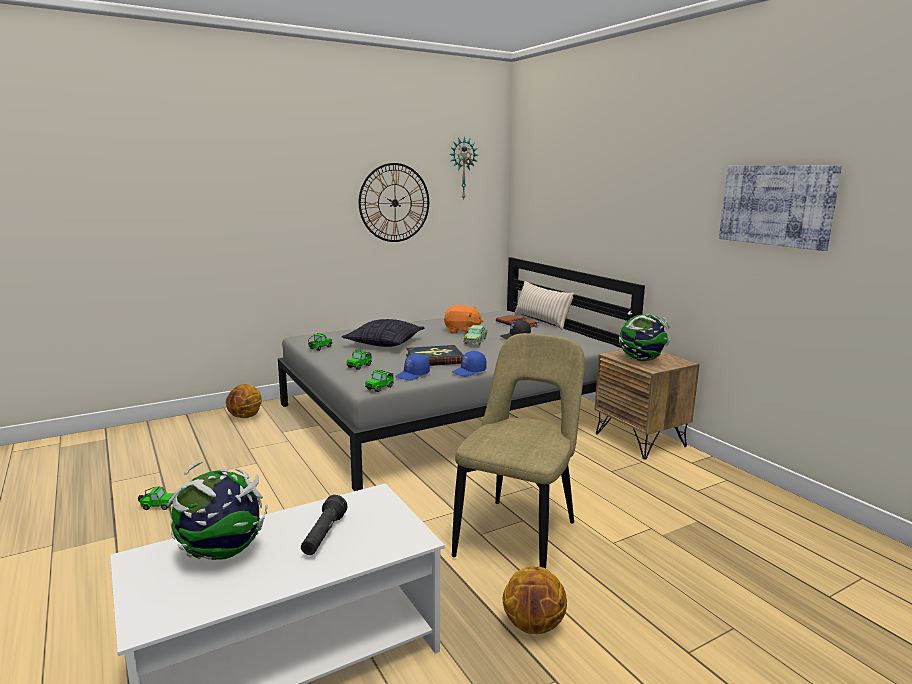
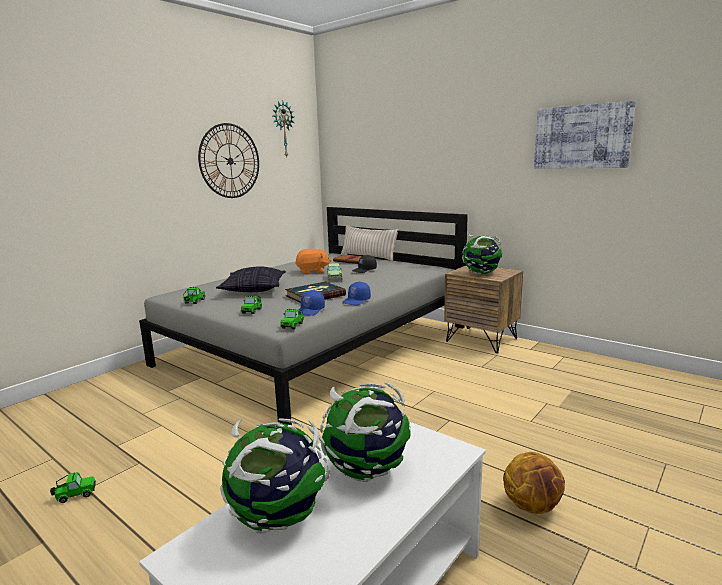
camera: 20 degrees left, 0 degrees up
basketball [226,384,262,418] -> none
black flashlight [301,495,347,555] -> globe [320,382,410,482]
beige chair [452,333,585,569] -> none

